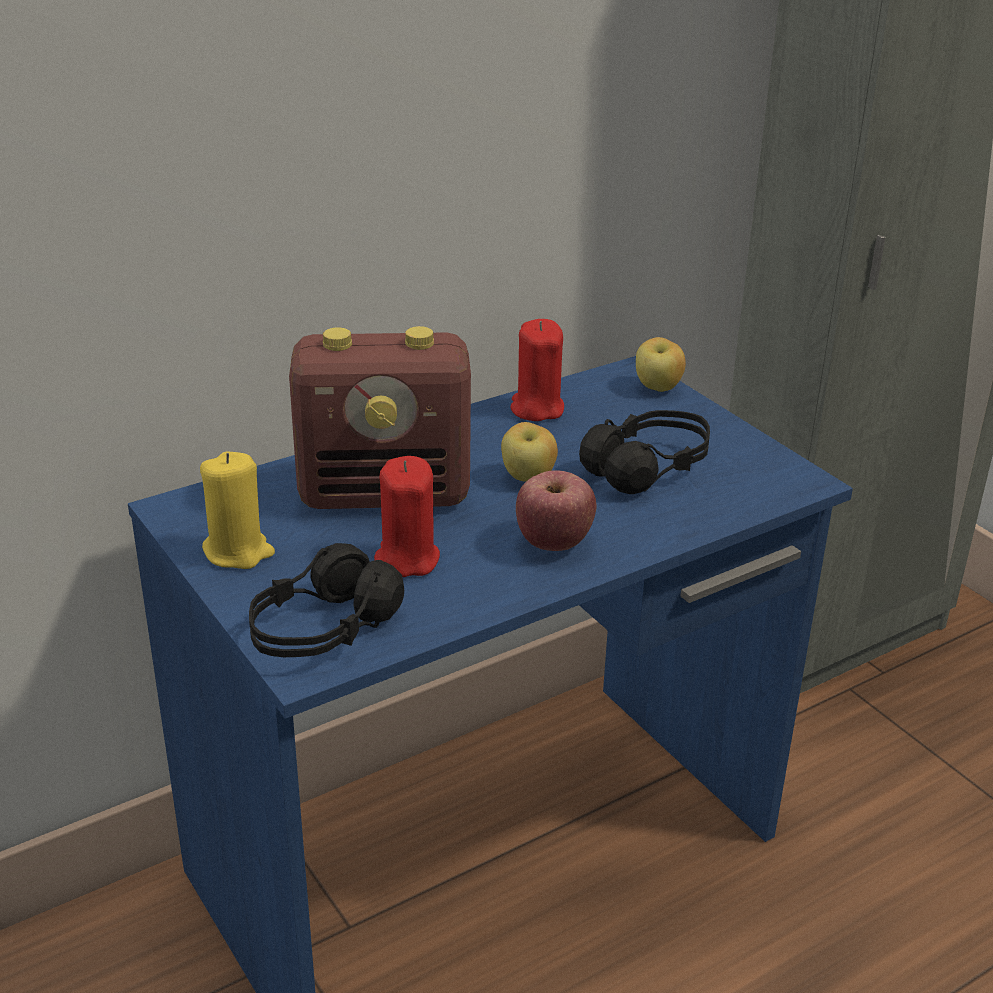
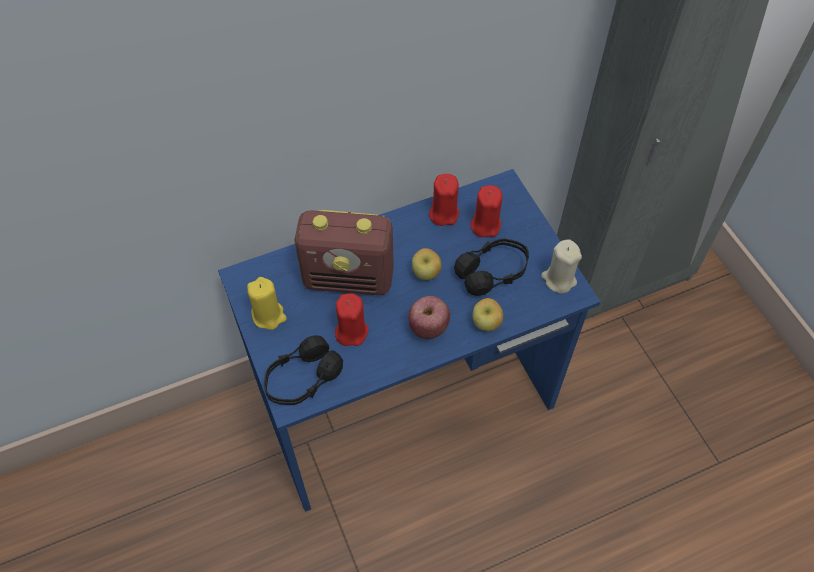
camera: 10 degrees right, 25 degrees up
apple [636,337,686,392] -> apple moved to [472,298,503,331]
none -> red candle [470,185,503,237]
none -> beige candle [541,240,582,293]

